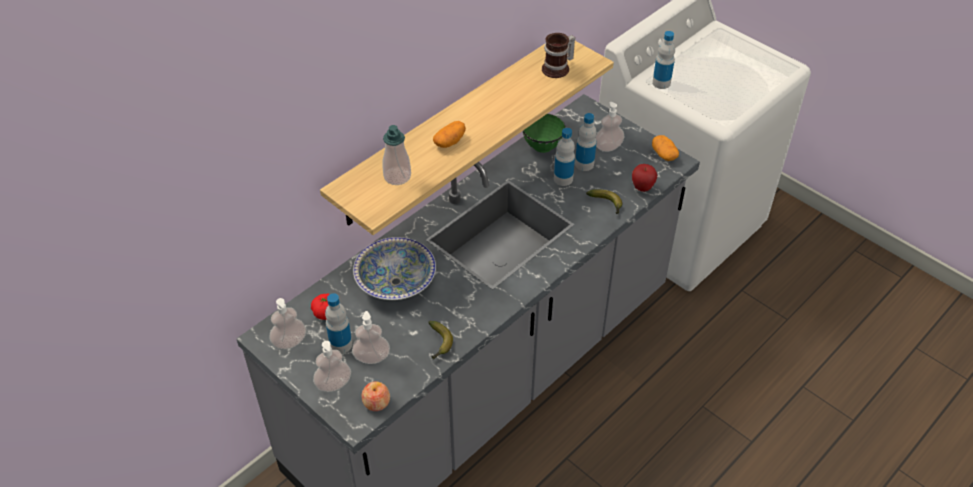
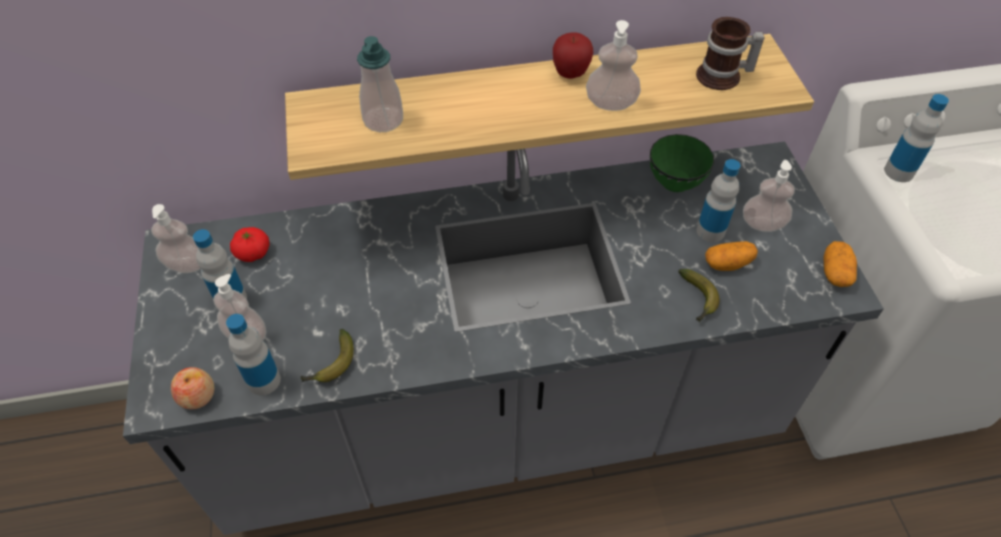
camera: 35 degrees right, 5 degrees up
soap dispenser [313,341,351,392] -> soap dispenser moved to [586,20,641,111]
bowl [353,237,436,300] -> none
potato [433,121,466,148] -> potato moved to [705,241,758,271]
bottle [554,128,575,186] -> bottle moved to [226,314,281,395]
apple [632,164,657,192] -> apple moved to [553,32,594,79]

